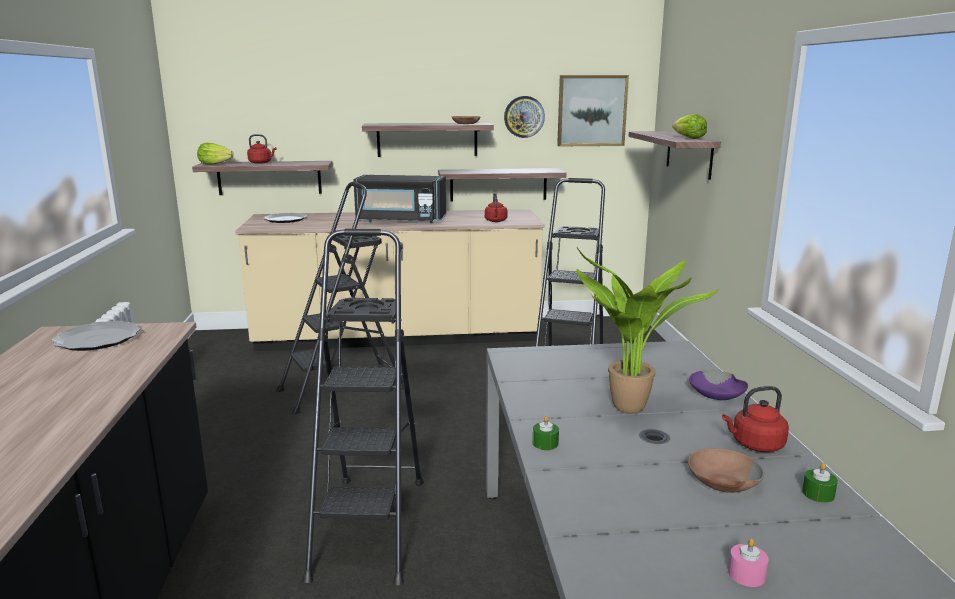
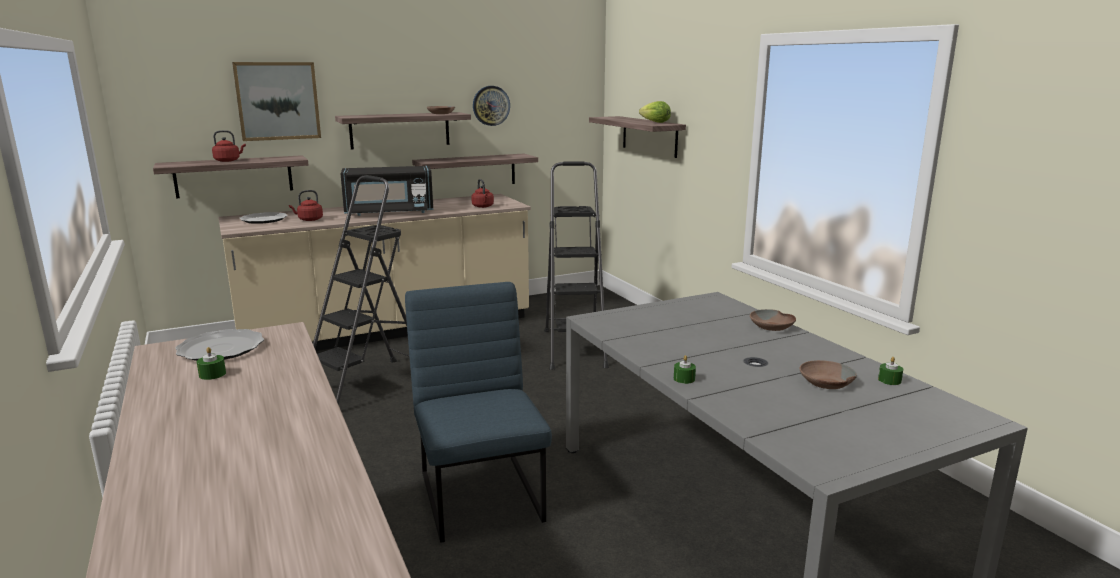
camera: 20 degrees left, 0 degrees up
lettuce [197,143,234,165] -> none
step ladder [302,229,424,586] -> blue chair [405,282,552,543]
picture [557,75,629,147] -> picture moved to [232,62,321,141]
potted plant [577,248,720,414] -> none
purple bowl [689,370,748,400] -> brown bowl [750,309,796,331]
red kettle [722,386,789,452] -> red kettle moved to [289,190,323,221]
pink candle [728,538,769,587] -> none
none -> green candle [197,347,226,380]

